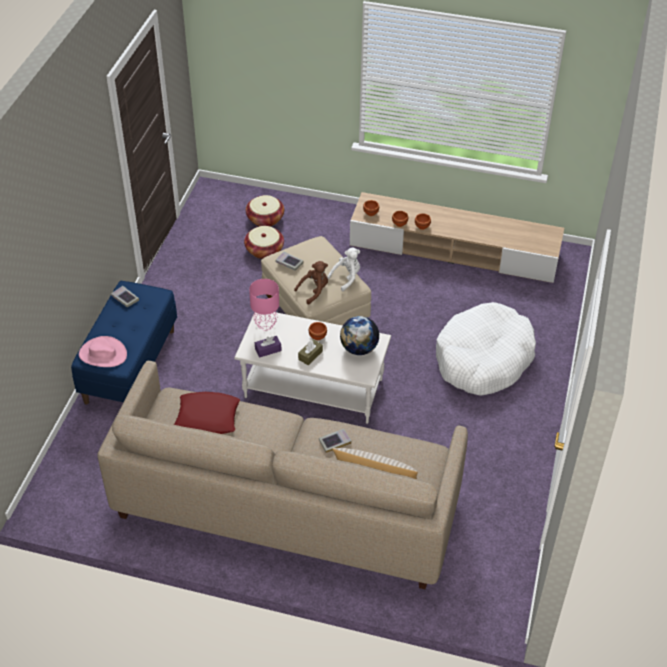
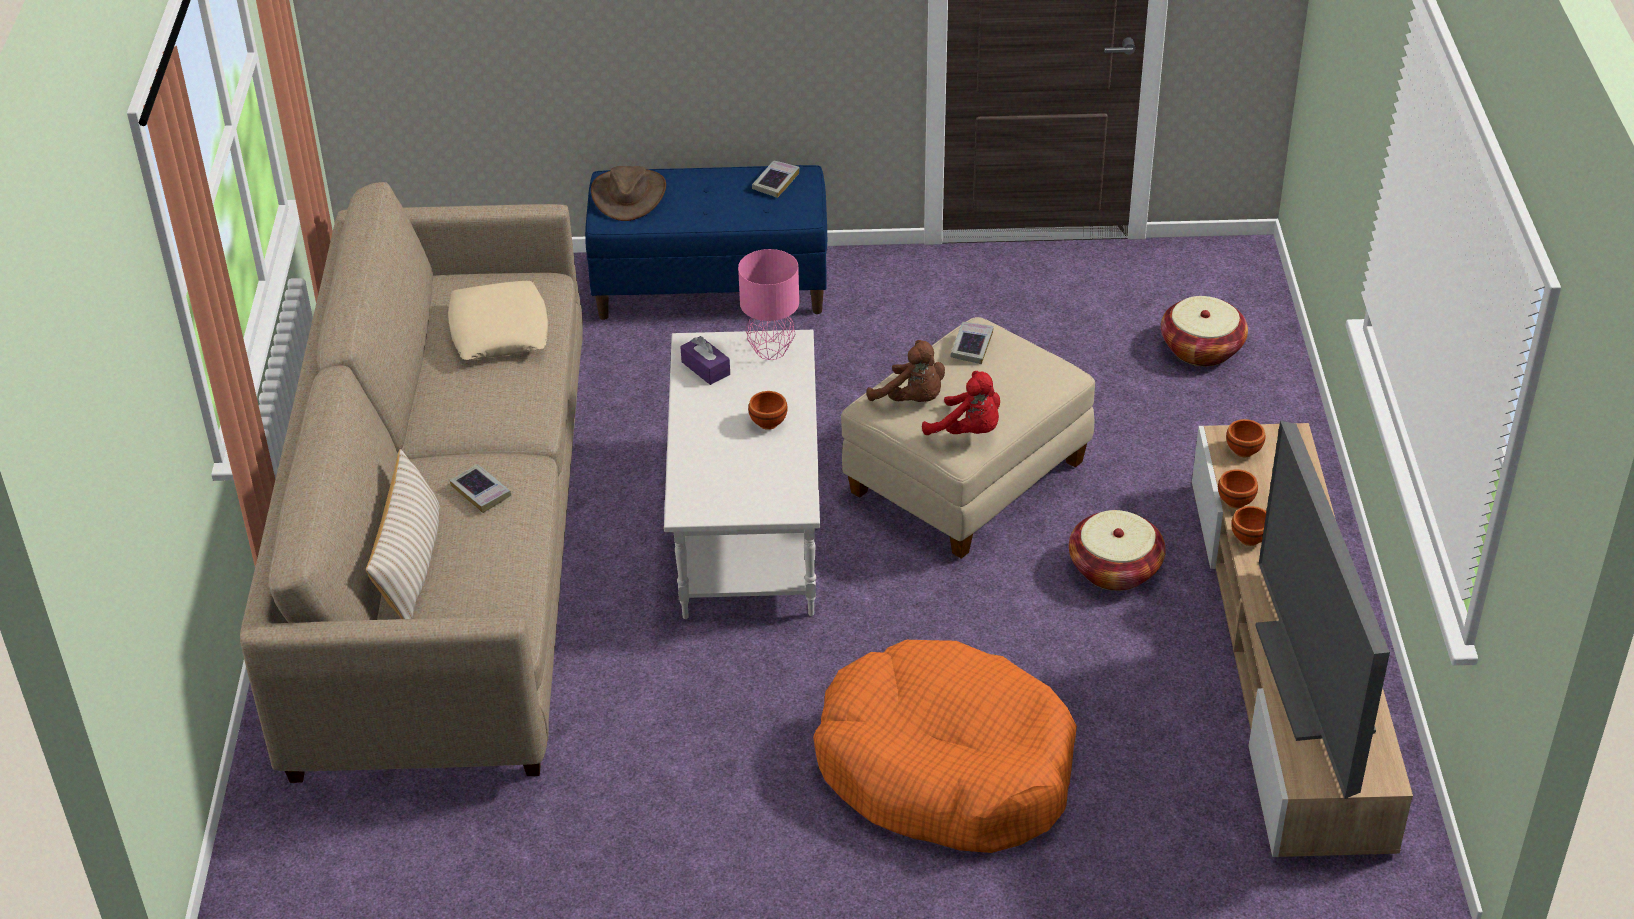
camera: 75 degrees right, 5 degrees down
pink hat [79,336,127,367] -> brown hat [591,166,666,221]
red pillow [174,392,240,434] -> beige pillow [448,281,548,360]
basket [244,226,284,259] -> basket moved to [1069,510,1166,591]
brown tissue box [298,339,323,365] -> none
white plush toy [327,247,360,291] -> red plush toy [922,371,1000,435]
globe [340,316,380,355] -> none
white dog bed [436,302,536,396] -> orange dog bed [813,640,1077,853]
none -> television [1255,420,1390,799]

